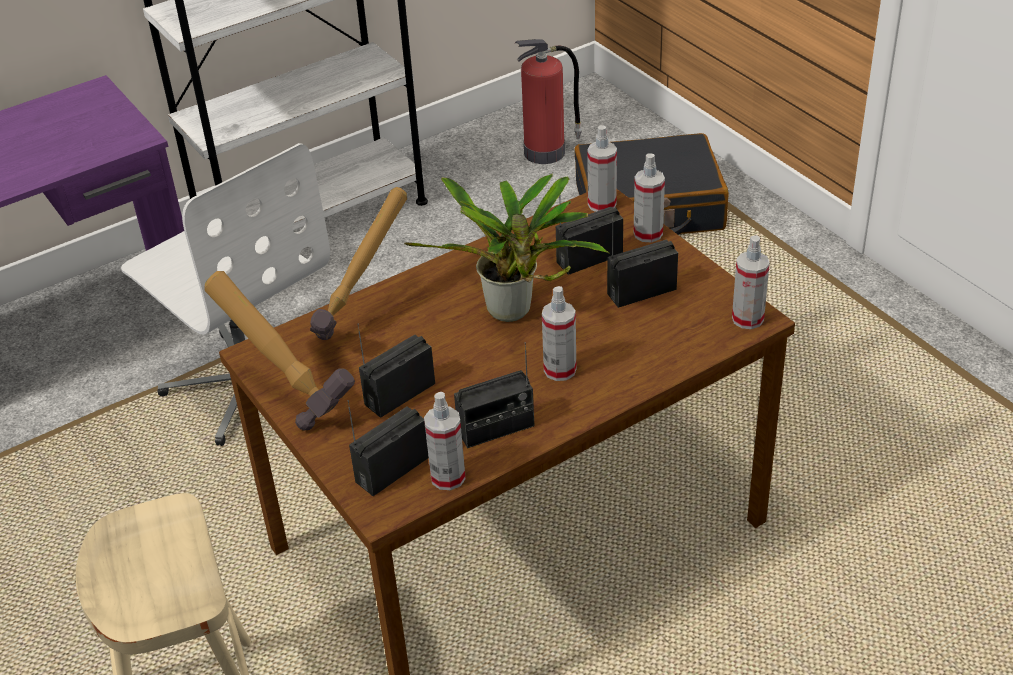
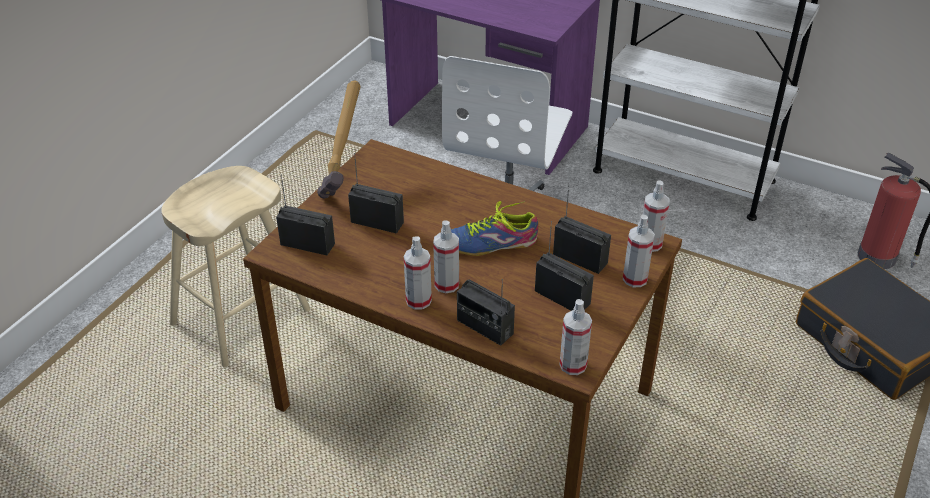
camera: 60 degrees right, 0 degrees up
hammer [310,187,407,340] -> none
potted plant [404,173,610,322] -> shoe [451,201,538,256]
spray bottle [424,392,466,490] -> spray bottle moved to [404,236,432,310]
radio [454,342,534,448] -> radio moved to [457,279,515,346]

